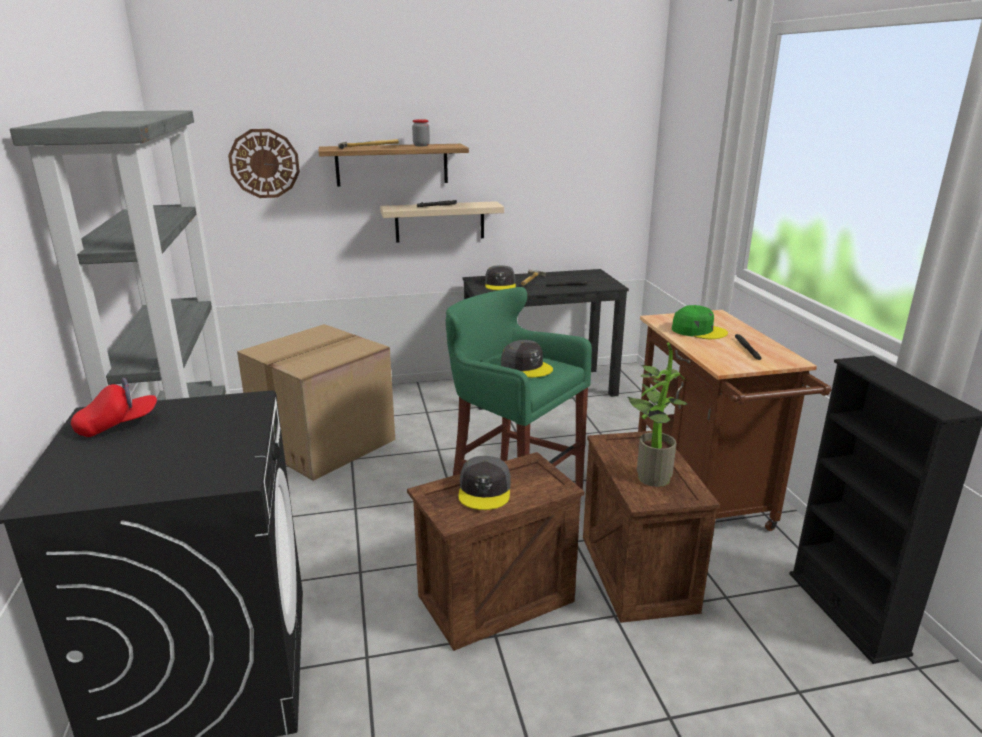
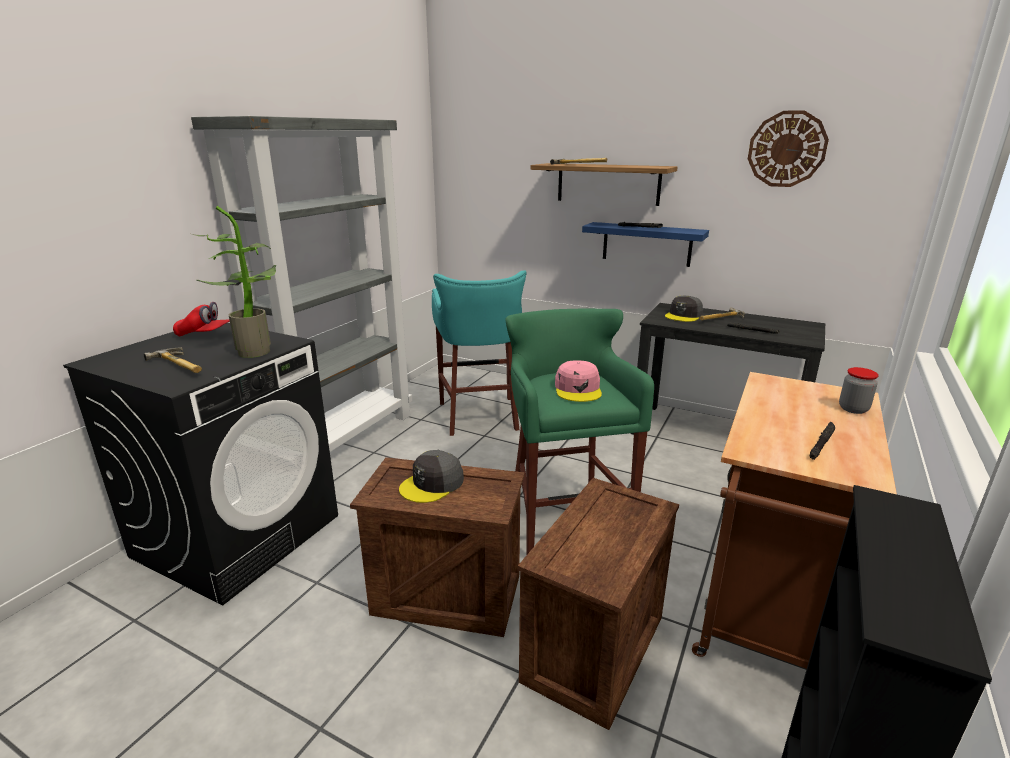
camera: 40 degrees right, 0 degrees up
wall clock [228,129,300,198] -> wall clock moved to [748,110,829,187]
cardboard box [237,324,395,481] -> turquoise stool [432,270,527,436]
beige shelf [380,201,504,243] -> blue shelf [582,222,709,267]
jar [412,119,430,146] -> jar moved to [839,367,879,414]
grey cap [501,340,553,378] -> pink cap [555,360,602,402]
potted plant [627,342,687,487] -> potted plant moved to [189,206,277,358]
green cap [672,305,728,339] -> none
none -> hammer [144,347,202,373]

